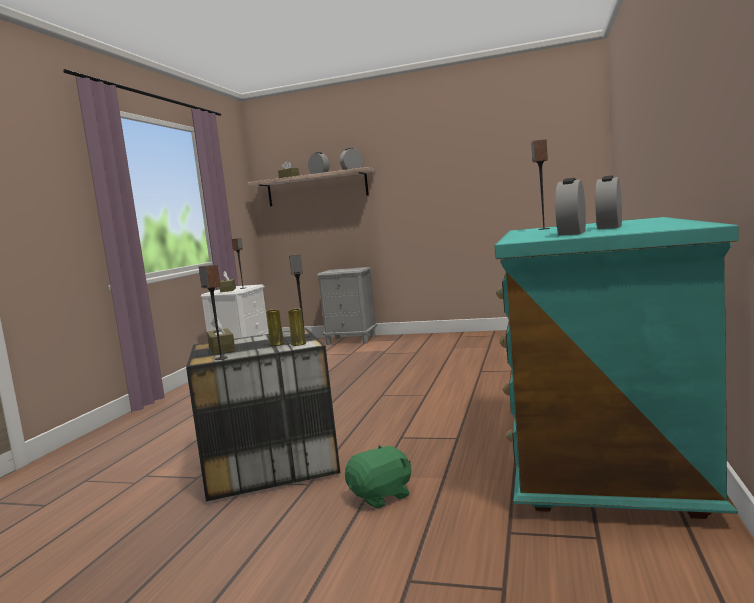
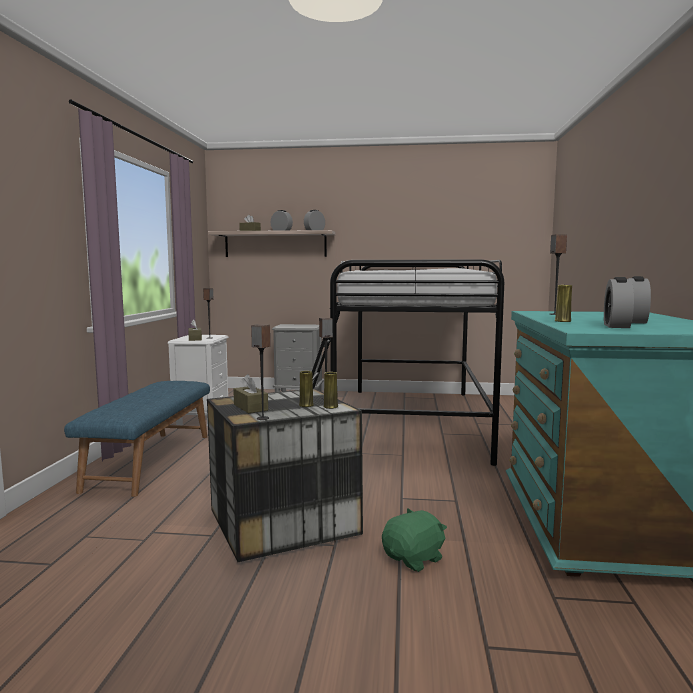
camera: 10 degrees left, 0 degrees up
none -> blue bench [64,381,210,497]
none -> black bed [312,260,504,466]
none -> yellow vase [555,285,572,322]

